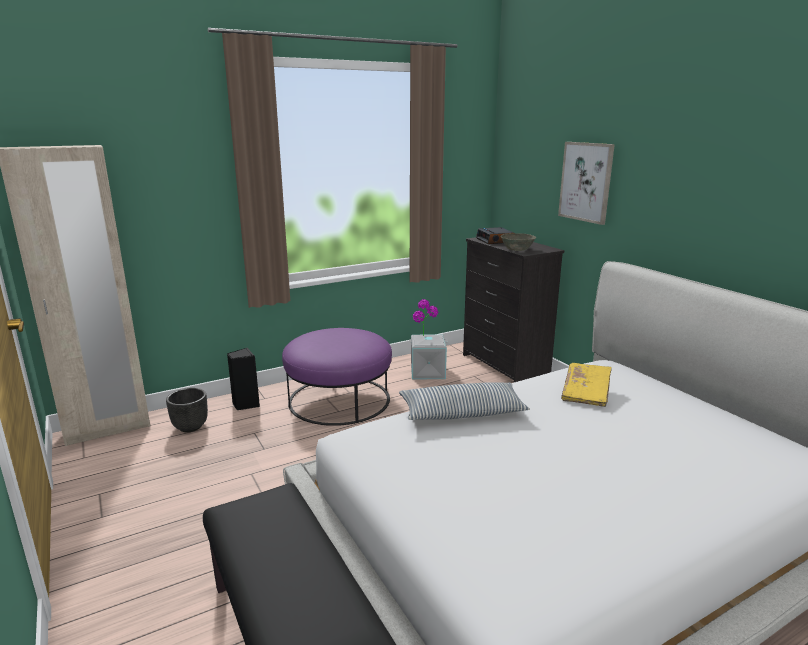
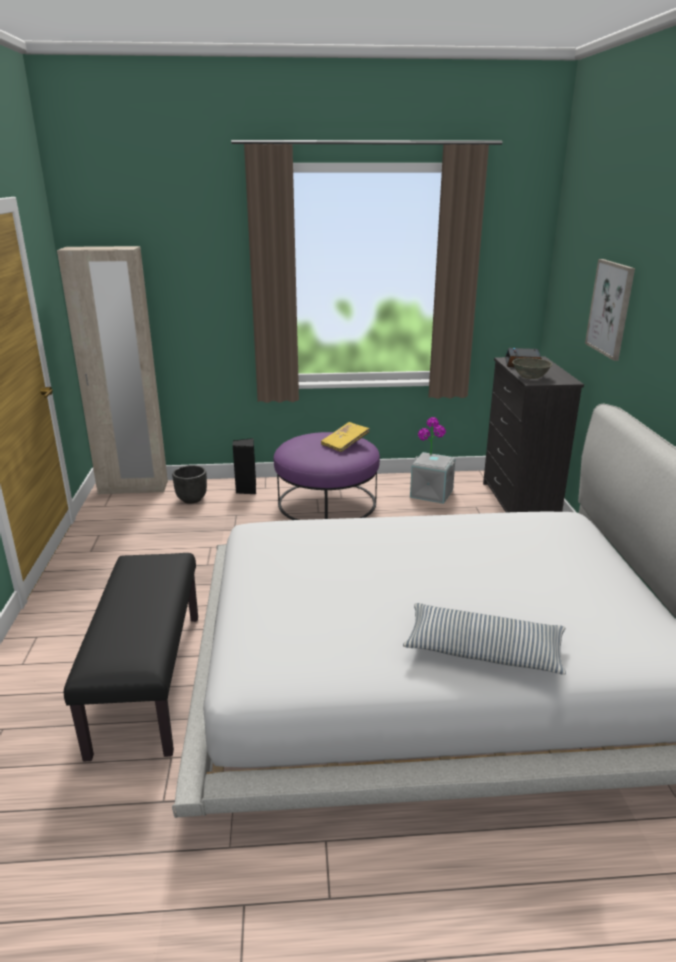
camera: 25 degrees right, 5 degrees up
pillow [399,383,530,420] -> pillow moved to [403,603,566,675]
yellow book [561,363,612,407] -> yellow book moved to [321,422,370,452]

